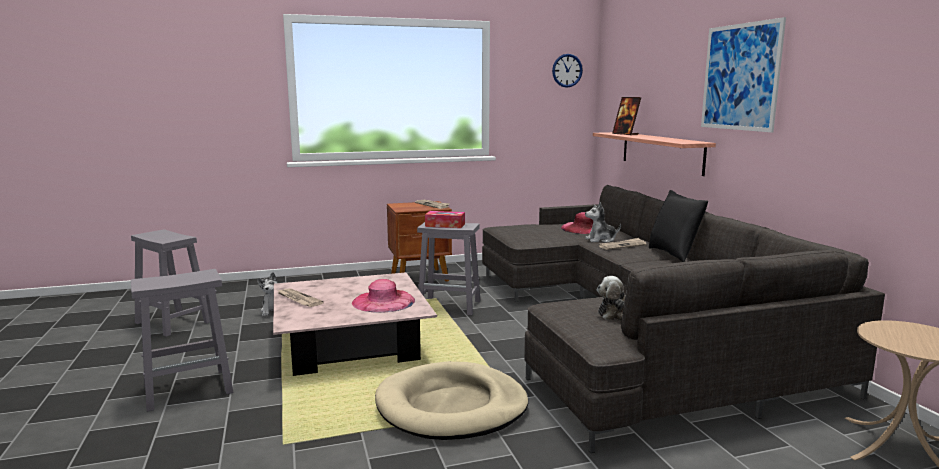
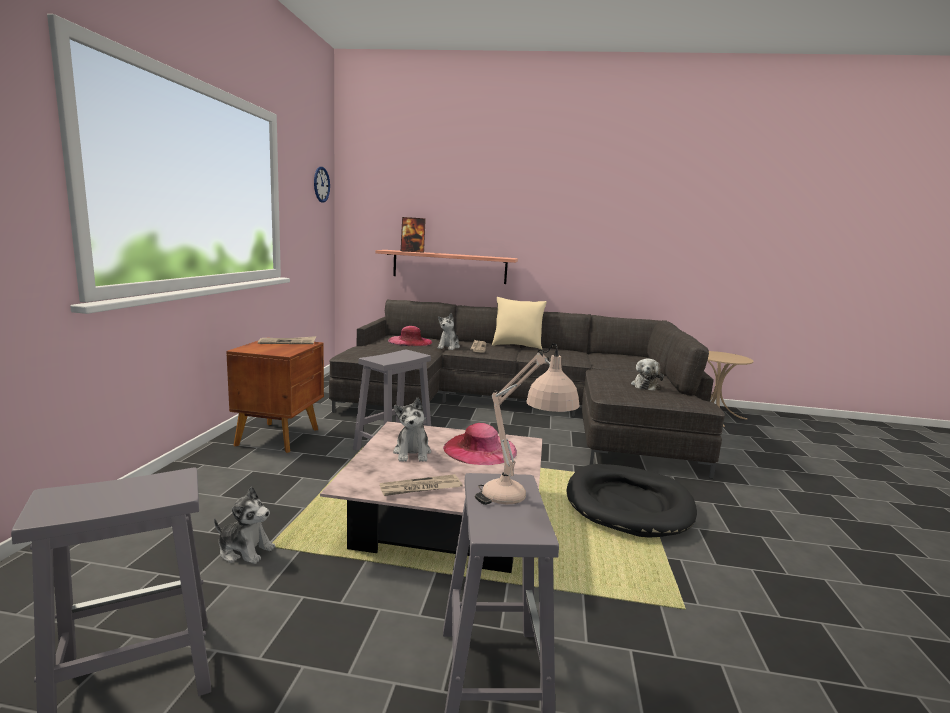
camera: 65 degrees left, 0 degrees up
beige dog bed [375,361,528,440] -> black dog bed [567,464,697,538]
tissue box [425,211,465,228] -> none
black pillow [649,190,708,262] -> beige pillow [492,297,547,350]
picture [701,17,786,132] -> none
none -> plush toy [393,398,431,462]
none -> beige table lamp [475,343,579,505]

